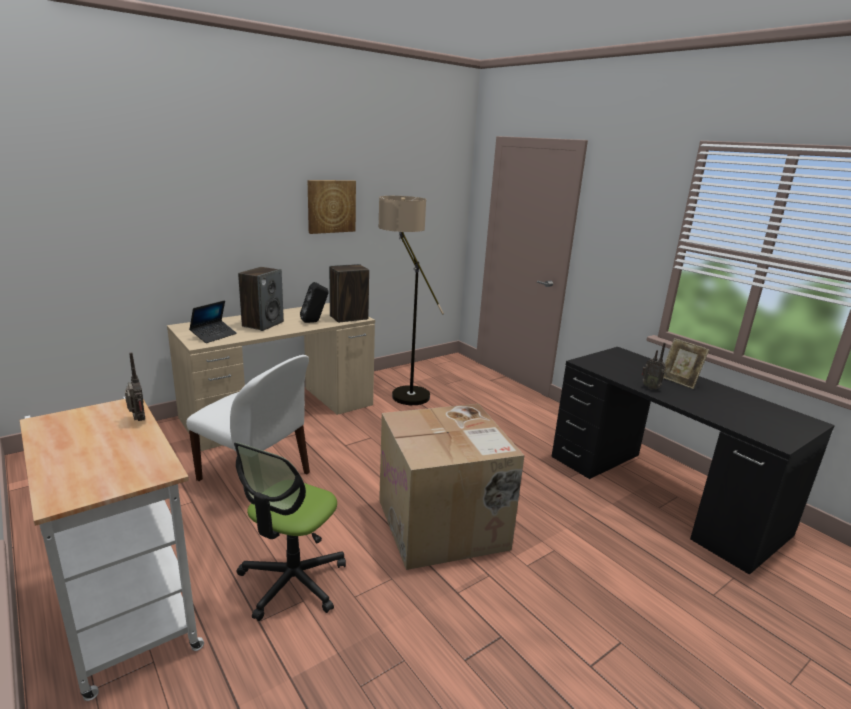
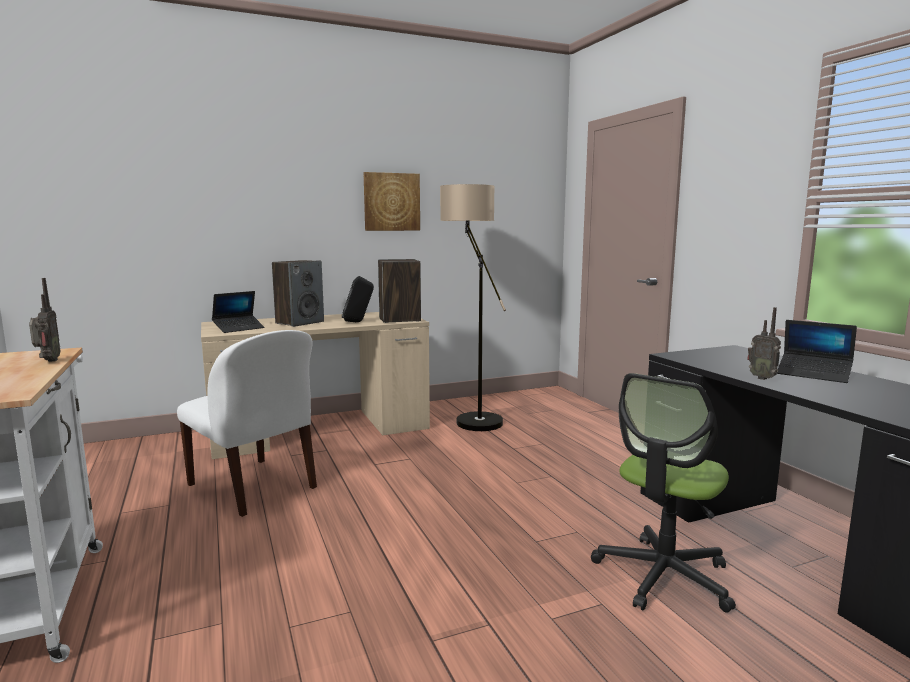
camera: 15 degrees right, 10 degrees down
office chair [234,442,346,621] -> office chair moved to [591,373,736,612]
cardboard box [379,404,524,570] -> none
picture frame [663,338,709,389] -> laptop [777,320,857,383]

